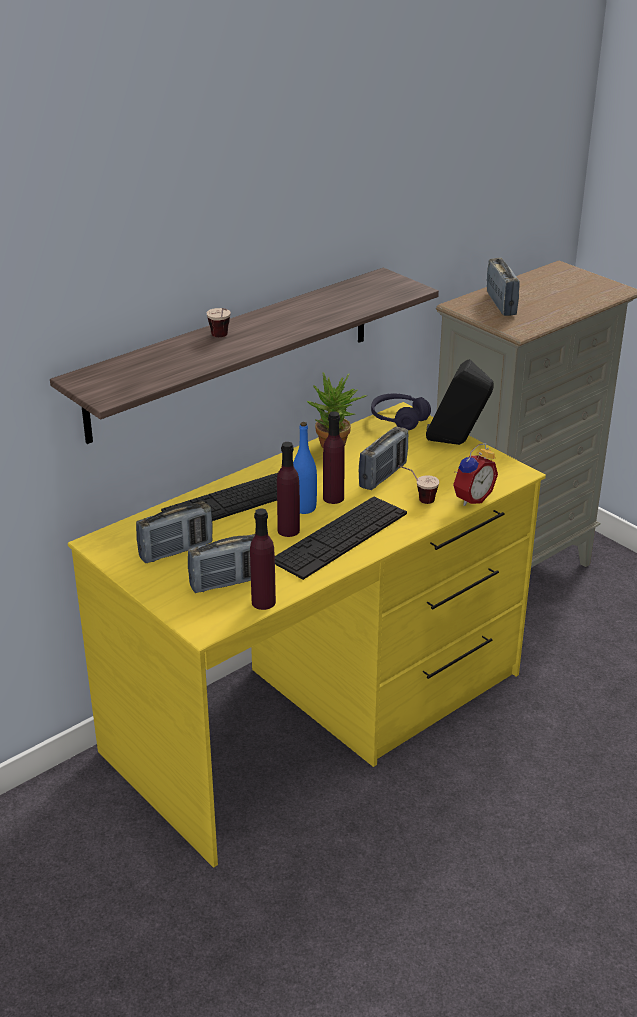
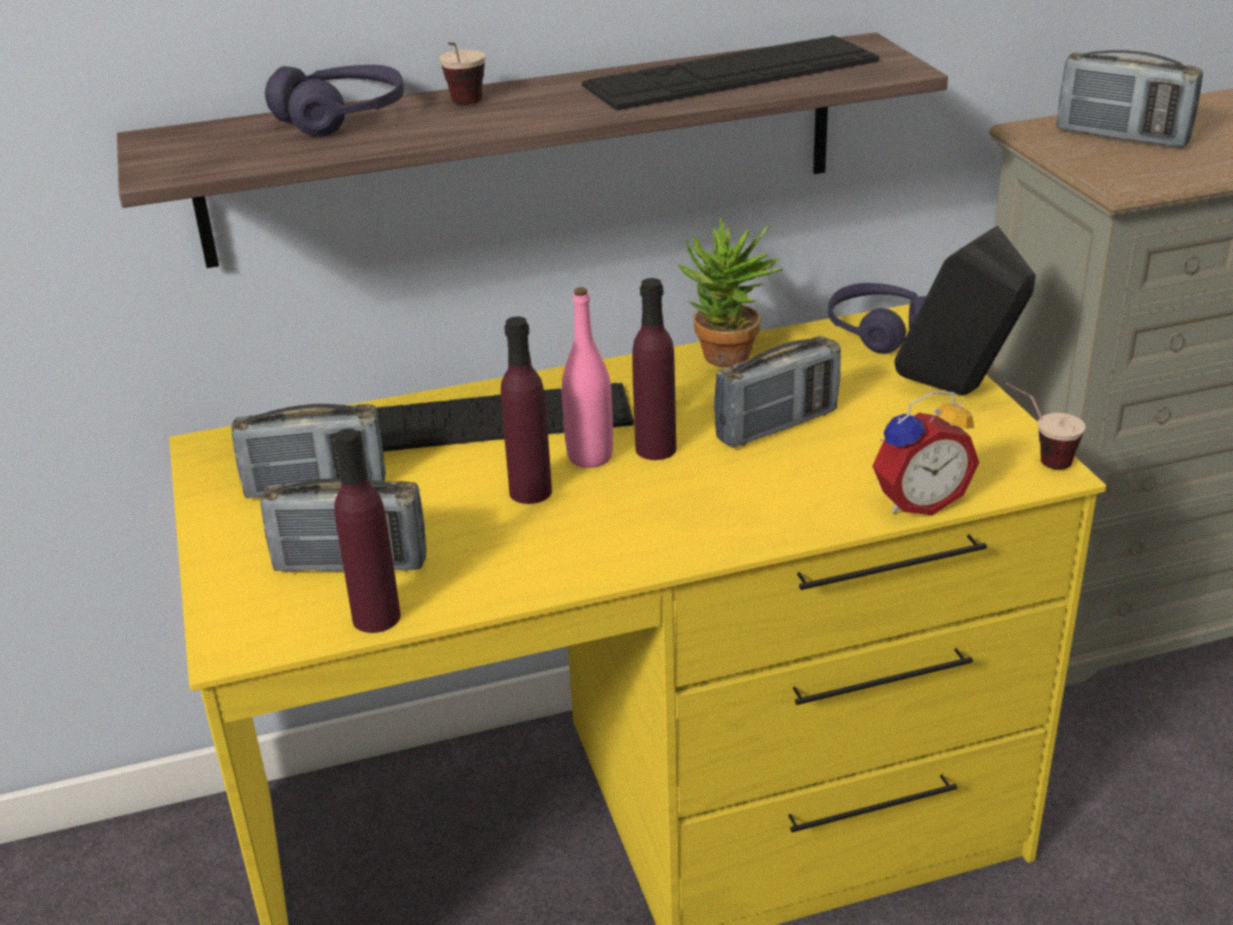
camera: 25 degrees right, 0 degrees up
keyboard [275,497,407,580] -> keyboard moved to [582,35,879,110]
blue bottle [293,422,317,514] -> pink bottle [562,287,613,468]
cup [398,465,439,504] -> cup moved to [1006,383,1085,469]
radio [487,258,520,316] -> radio turned 105 degrees clockwise [1057,50,1203,147]
none -> purple headphones [265,65,404,137]

